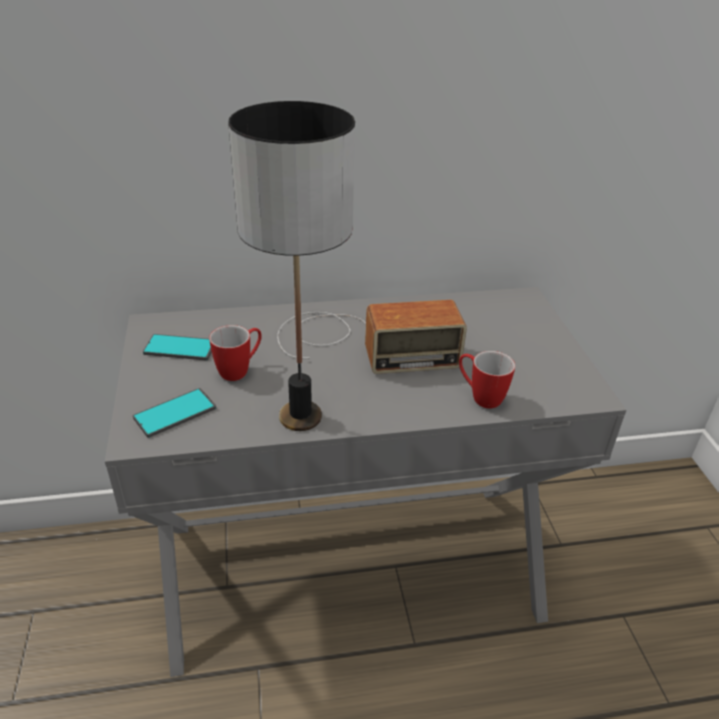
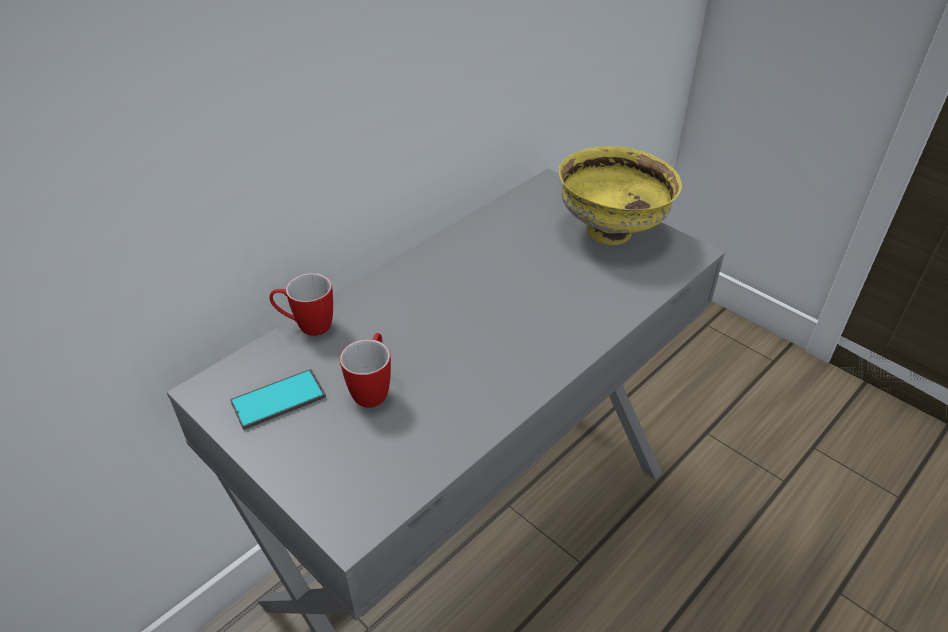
camera: 35 degrees left, 5 degrees up
phone [133,388,216,438] -> none
table lamp [229,101,355,431] -> none
radio [277,300,467,374] -> none
mug [459,351,515,409] -> mug moved to [269,273,333,336]
none -> yellow bowl [559,146,682,245]

